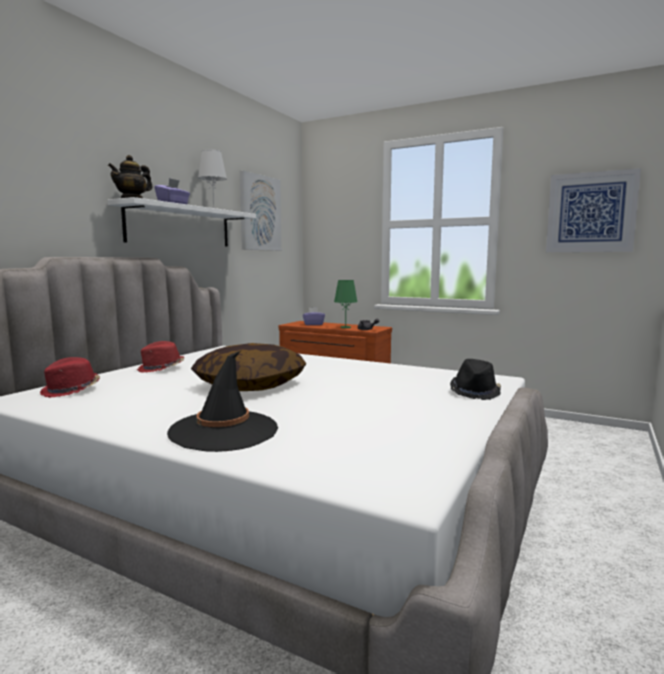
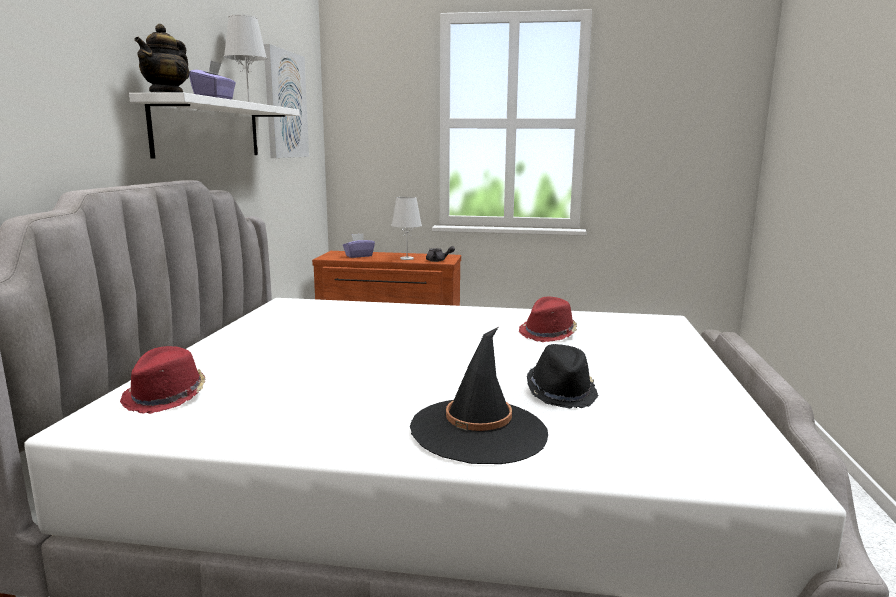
camera: 20 degrees left, 5 degrees up
red hat [137,341,184,373] -> red hat moved to [519,297,577,342]
pillow [191,343,306,391] -> none
green table lamp [334,280,358,328] -> white table lamp [391,197,422,260]
black hat [450,359,501,400] -> black hat moved to [527,344,599,409]
picture [546,168,641,252] -> none

